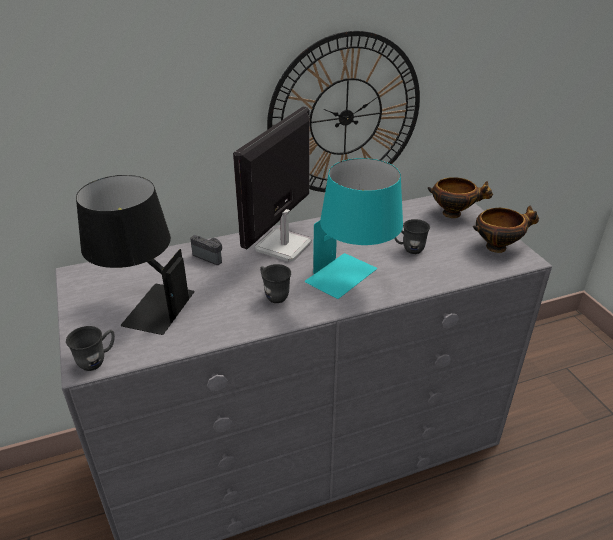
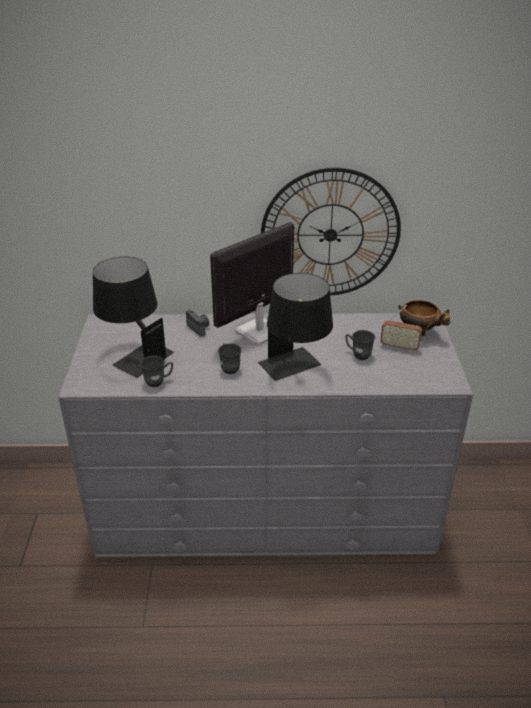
camera: 20 degrees right, 0 degrees up
grey mug [66,326,115,371] -> grey mug moved to [140,356,173,387]
turquoise table lamp [305,158,403,299] -> black table lamp [258,273,333,381]
bowl [473,205,539,253] -> none
none -> radio [380,305,422,352]

